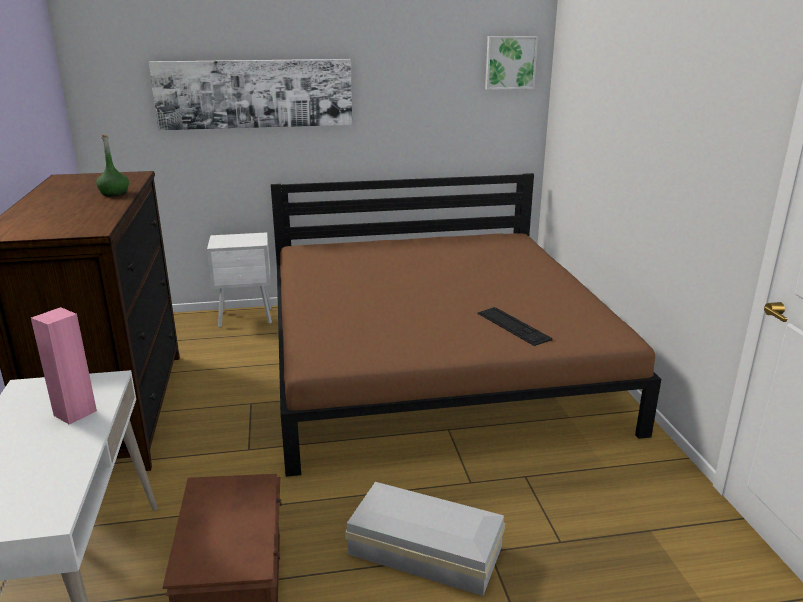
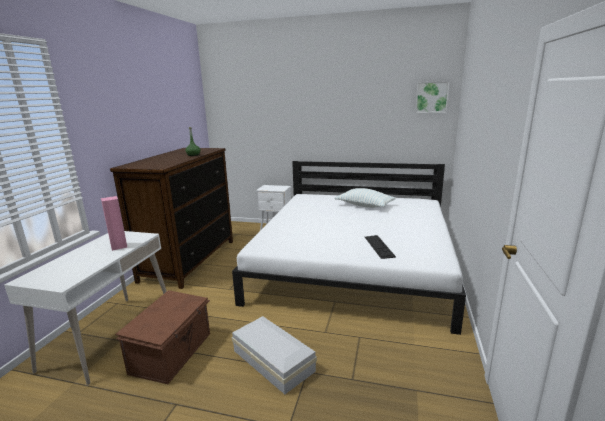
camera: 25 degrees right, 5 degrees down
picture [149,59,352,130] -> none
brown bed [271,173,661,477] -> white bed [232,161,466,335]
none -> pillow [334,188,396,208]

